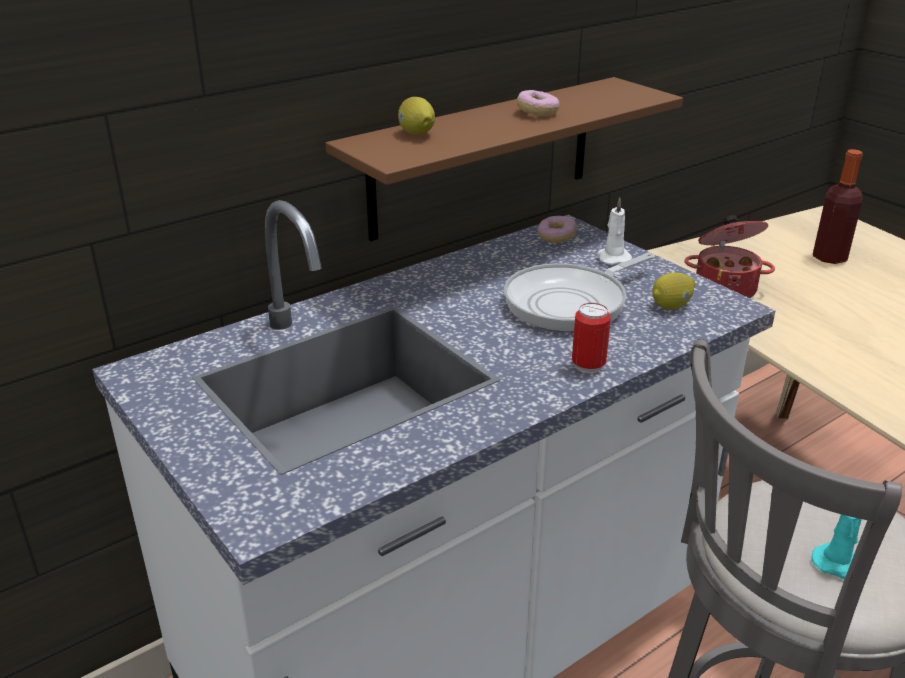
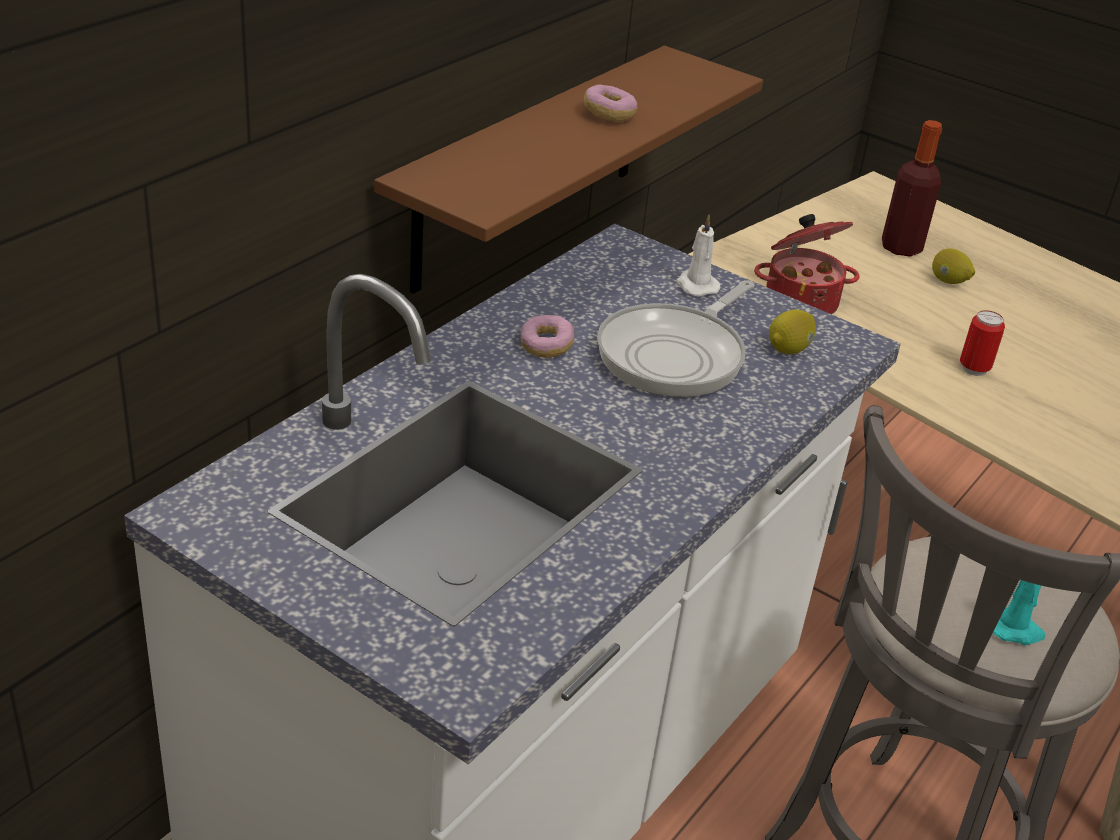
camera: 20 degrees left, 5 degrees up
lemon [398,97,435,135] -> lemon moved to [932,248,975,284]
donut [538,216,577,243] -> donut moved to [521,315,574,358]
can [572,303,611,373] -> can moved to [960,310,1005,376]

